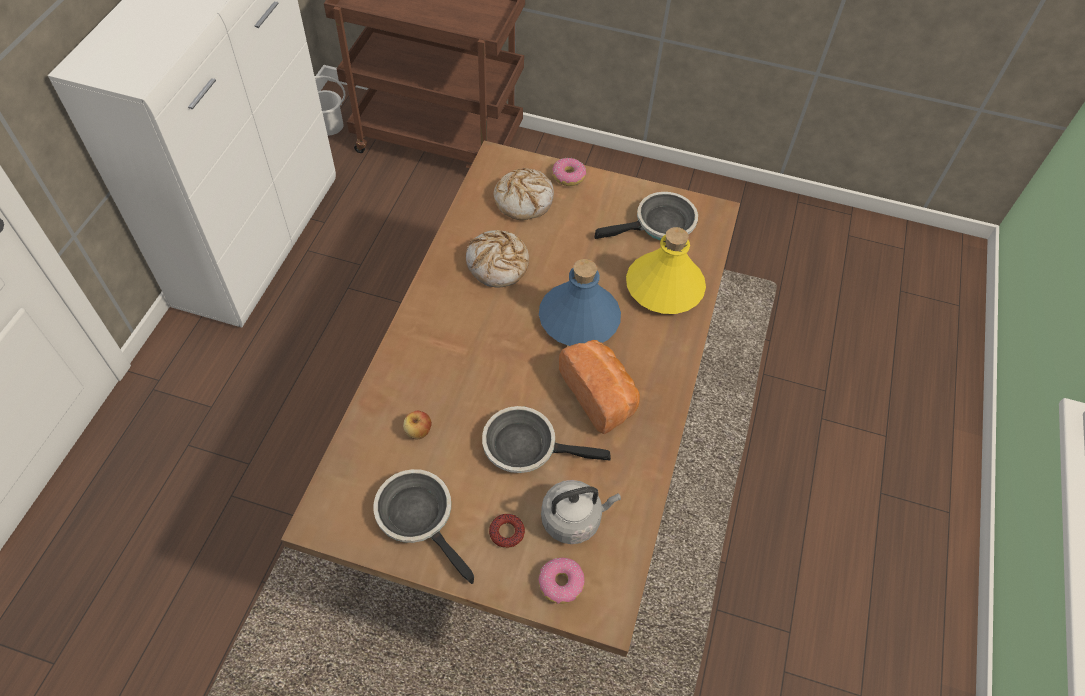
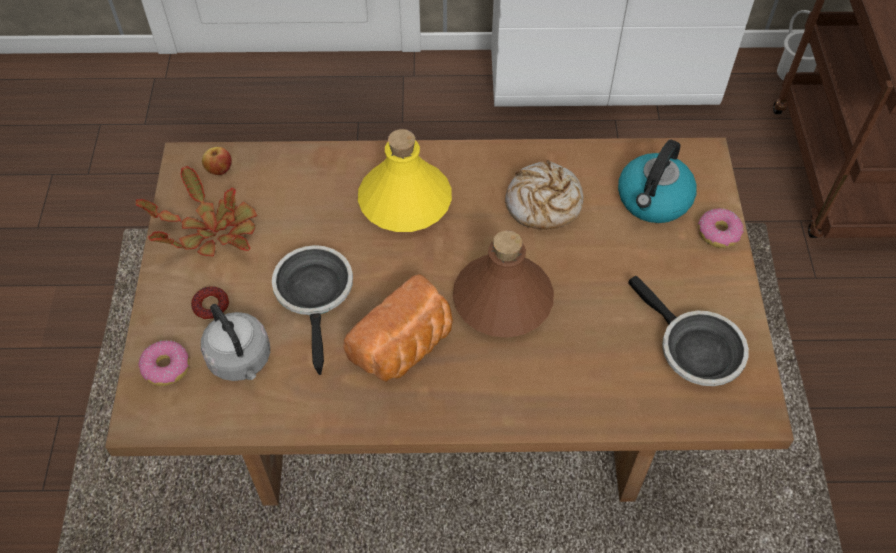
camera: 75 degrees right, 0 degrees up
frying pan [374,469,474,584] -> potted plant [136,166,257,257]
apple [403,411,432,439] -> apple moved to [202,147,232,175]
bread [493,168,554,220] -> kettle [618,139,697,223]
blue bottle [539,259,621,346] -> brown bottle [453,231,554,338]
yellow bottle [626,227,706,314] -> yellow bottle moved to [358,129,452,232]

